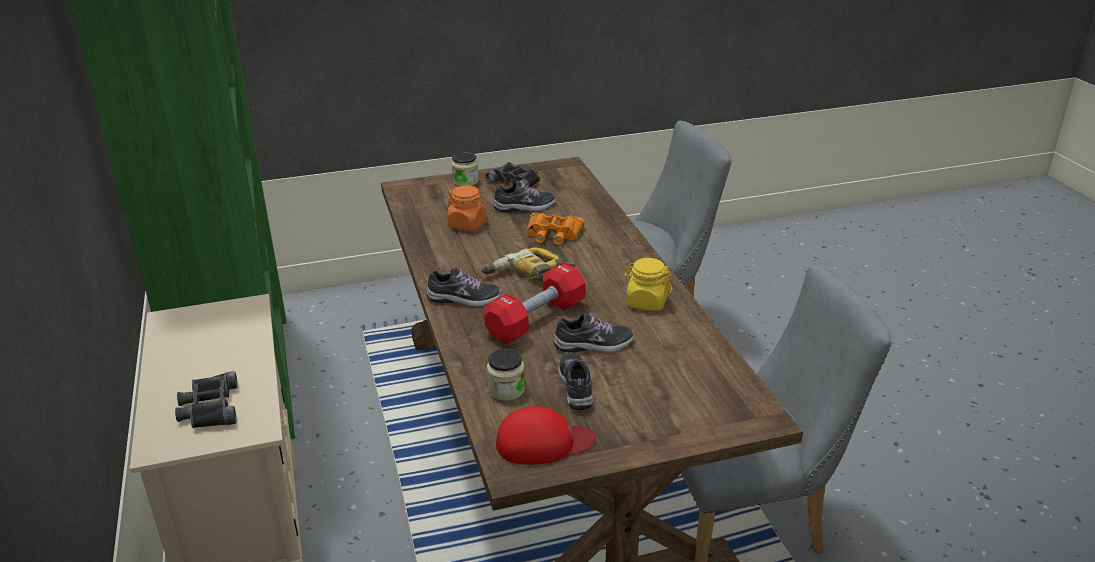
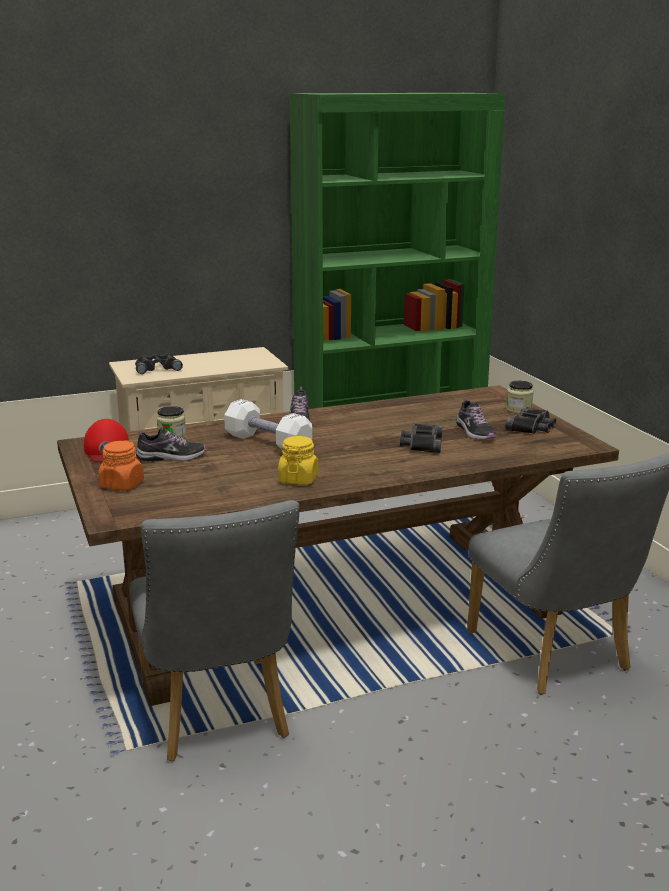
camera: 85 degrees right, 10 degrees down
orange jar [447,186,487,231] -> orange jar moved to [98,440,144,491]
power drill [481,248,576,284] -> none
red dumbbell [484,262,585,344] -> white dumbbell [224,399,312,449]
orange binoculars [526,212,585,245] -> black binoculars [400,424,442,453]
shoe [553,313,634,353] -> none

